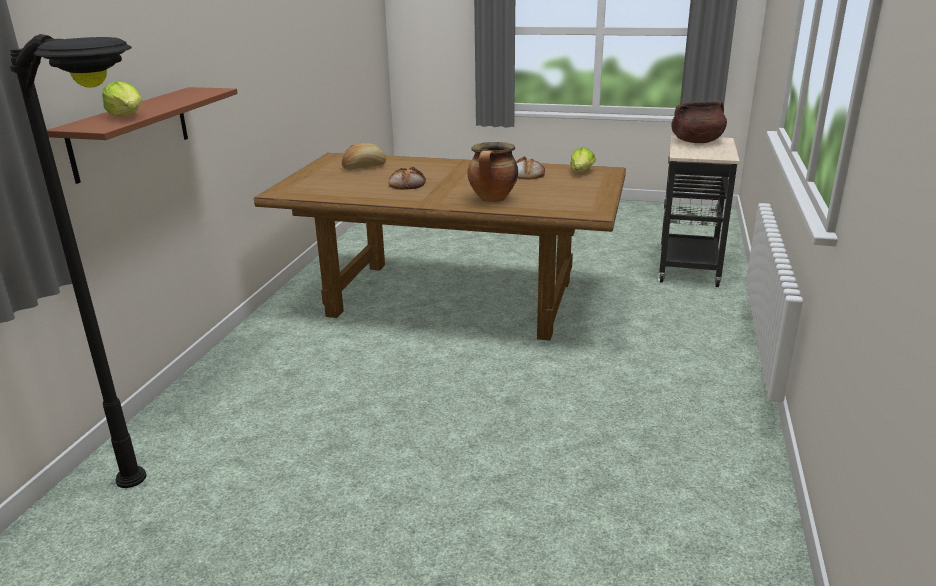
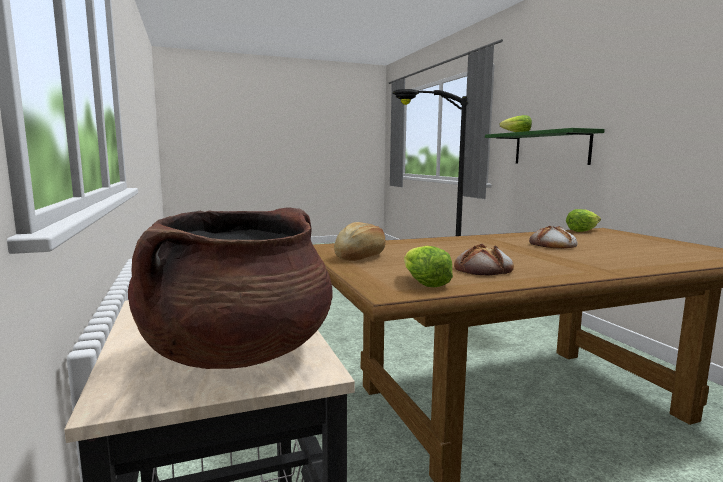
camera: 145 degrees right, 15 degrees down
brown shelf [47,87,238,184] -> green shelf [485,128,605,165]
bread [342,143,386,169] -> bread moved to [334,222,385,261]
cooking pot [467,142,518,202] -> none
none -> lettuce [566,209,601,232]

